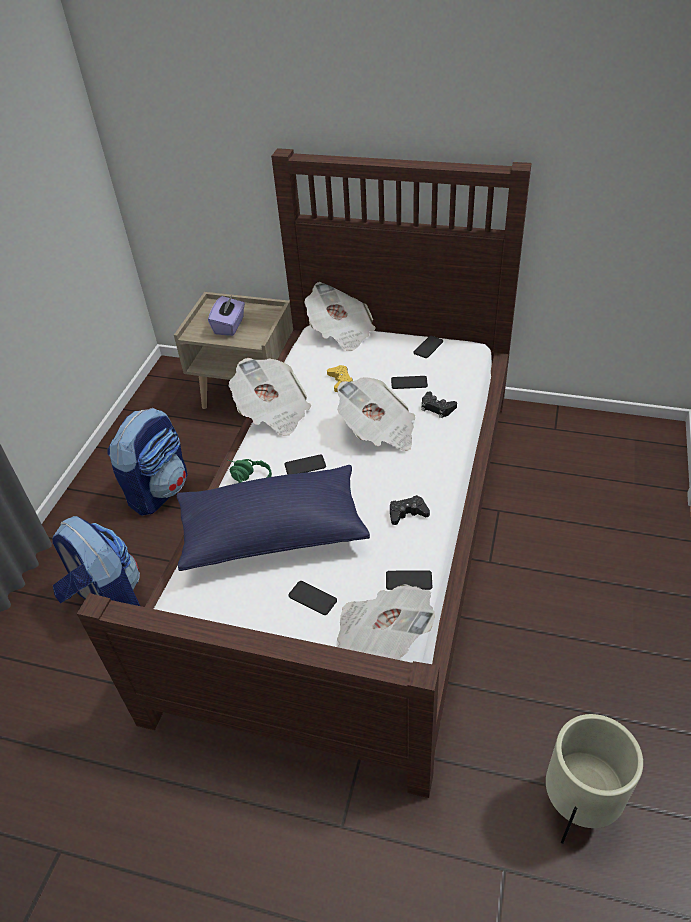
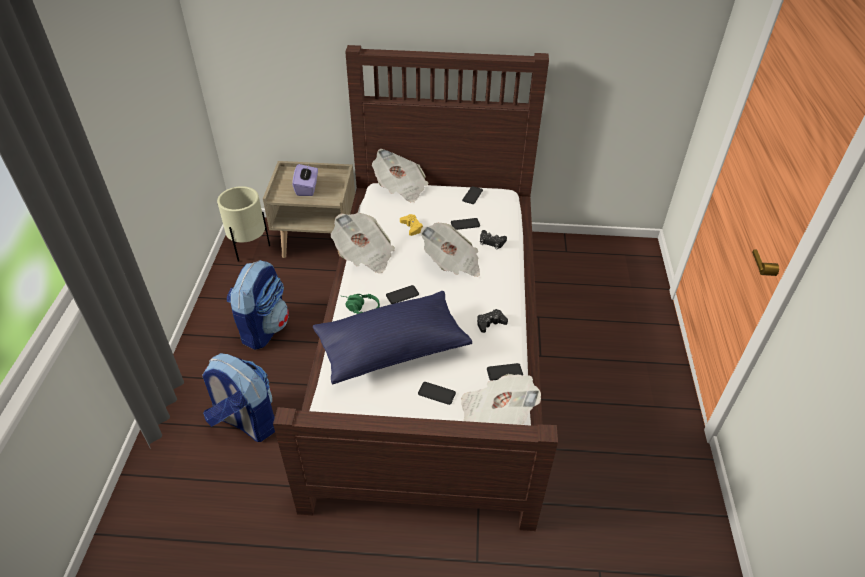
camera: 15 degrees left, 0 degrees up
beige planter [546,714,643,844] -> beige planter moved to [217,186,270,262]

